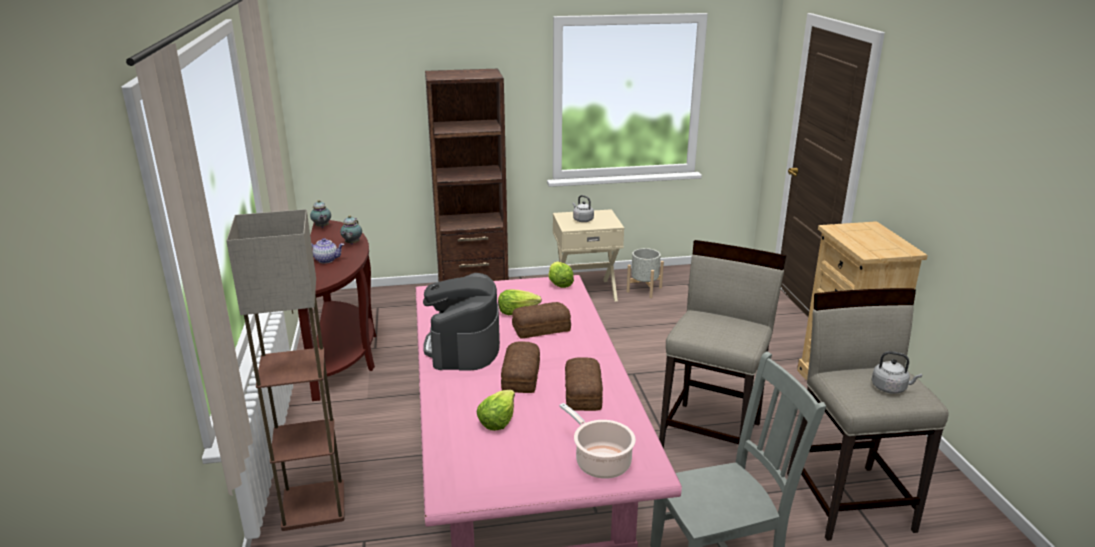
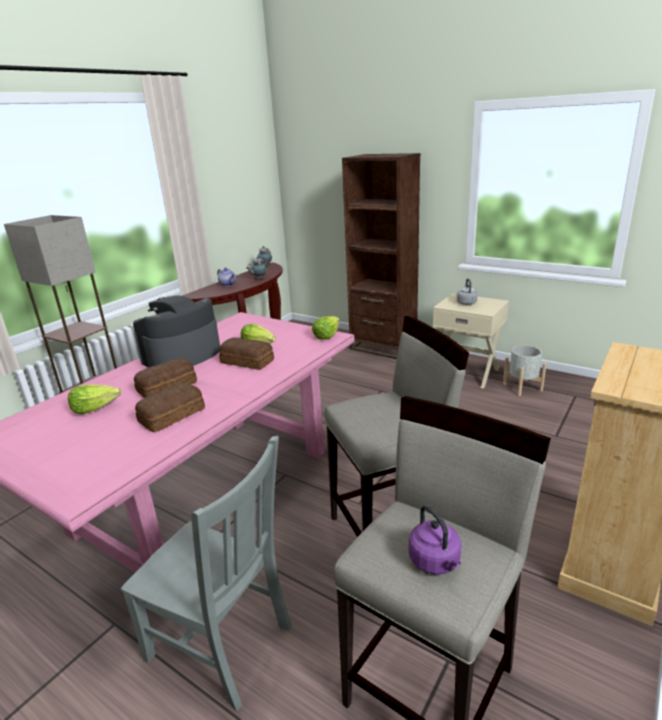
camera: 45 degrees right, 0 degrees up
cooking pot [559,403,636,479] -> none
grey kettle [871,351,922,394] -> purple kettle [409,505,461,574]

